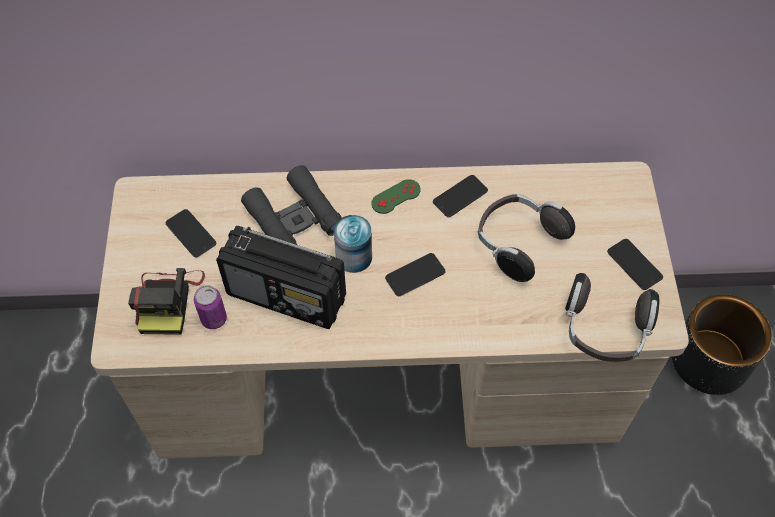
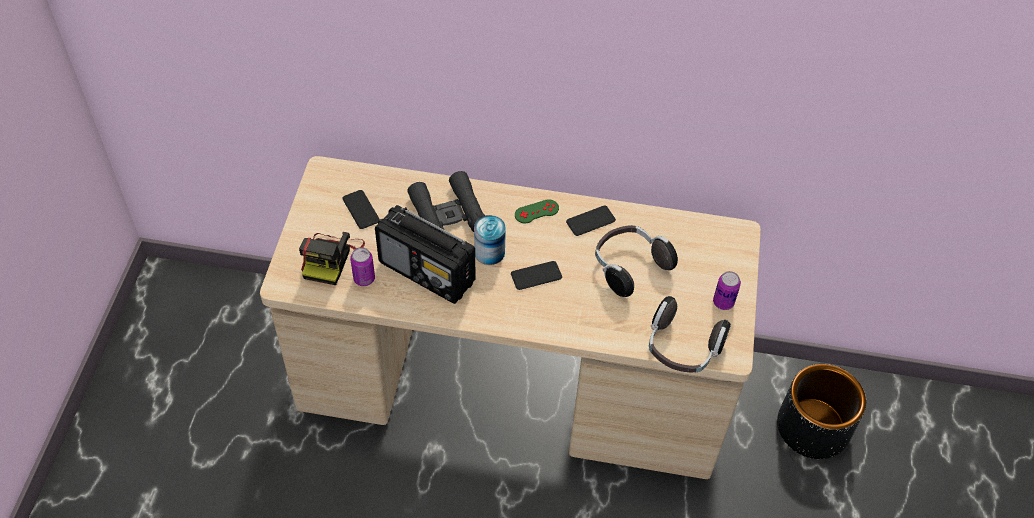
camera: 10 degrees right, 5 degrees down
phone [607,239,663,290] -> can [713,271,741,310]

